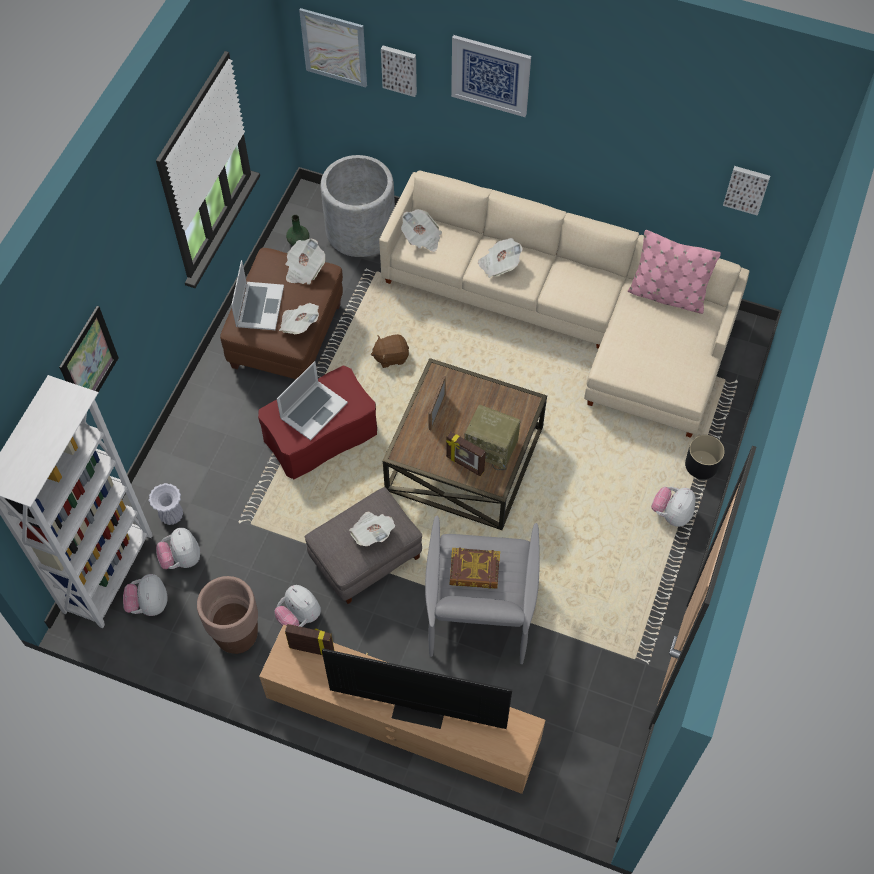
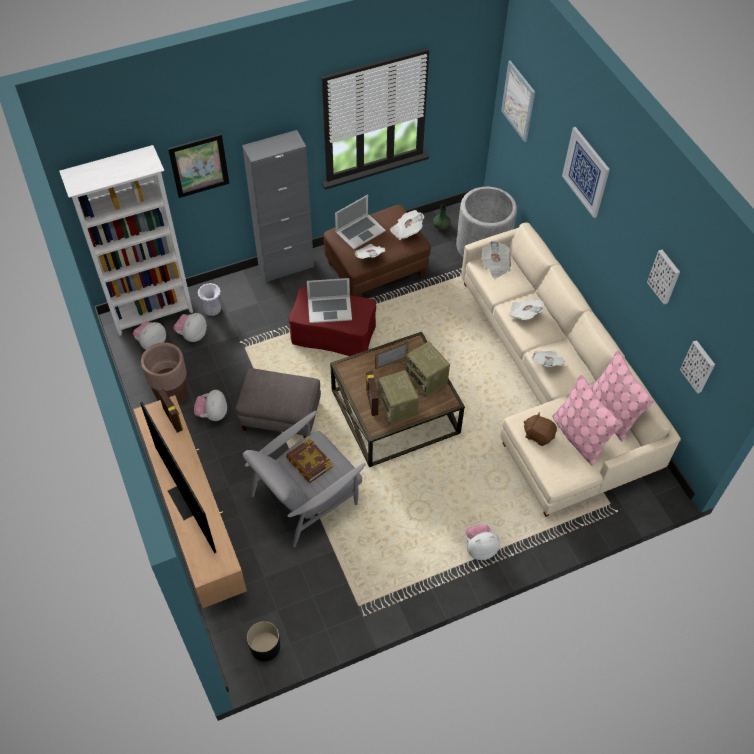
camera: 45 degrees right, 5 degrees down
newspaper [349,512,395,546] -> newspaper moved to [532,350,566,367]
brown plush toy [371,334,409,368] -> brown plush toy moved to [524,412,557,446]
picture [381,46,417,97] -> picture moved to [647,250,680,304]
black planter [685,435,725,479] -> black planter moved to [247,621,280,661]
none -> grey cabinet [242,130,314,282]
none -> radio [405,342,450,397]
none -> pink pillow [552,375,622,466]

